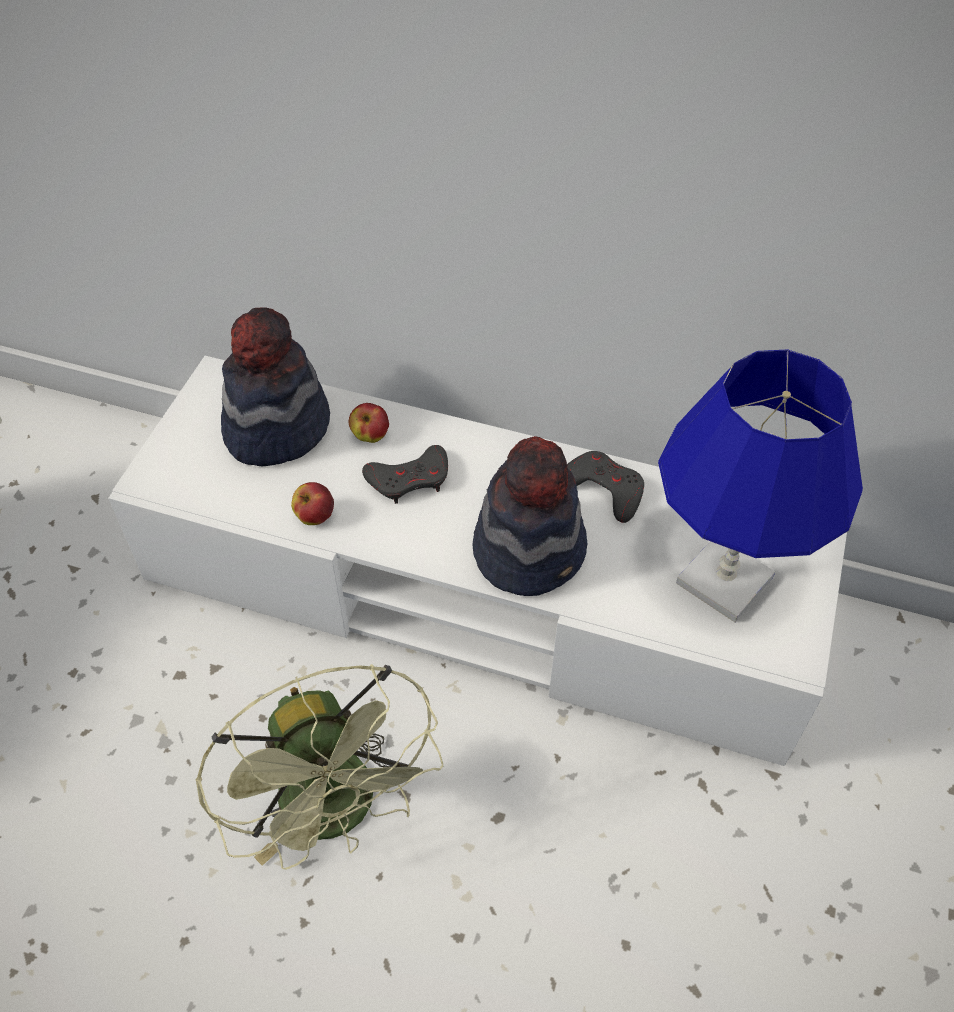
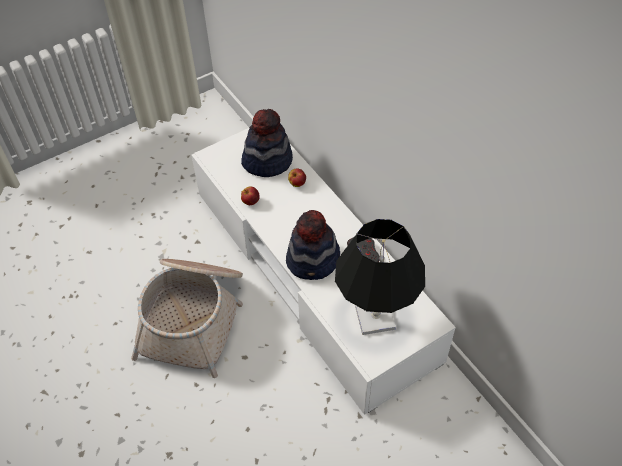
camera: 40 degrees right, 0 degrees up
green fan [195,664,443,870] -> basket [131,259,243,378]
grey game controller [362,445,448,504] -> none
blue table lamp [658,350,863,622] -> black table lamp [335,219,425,335]

